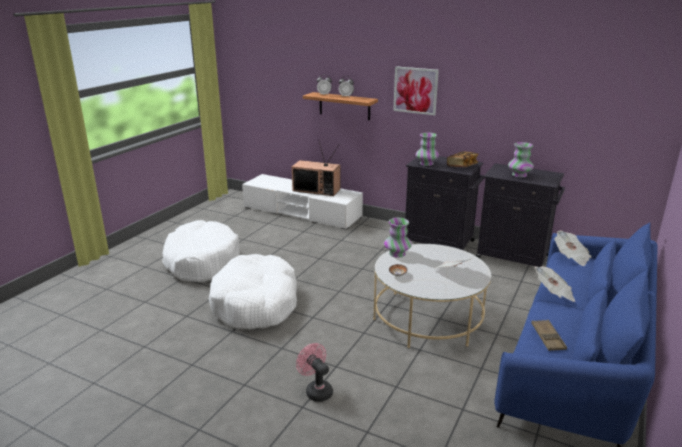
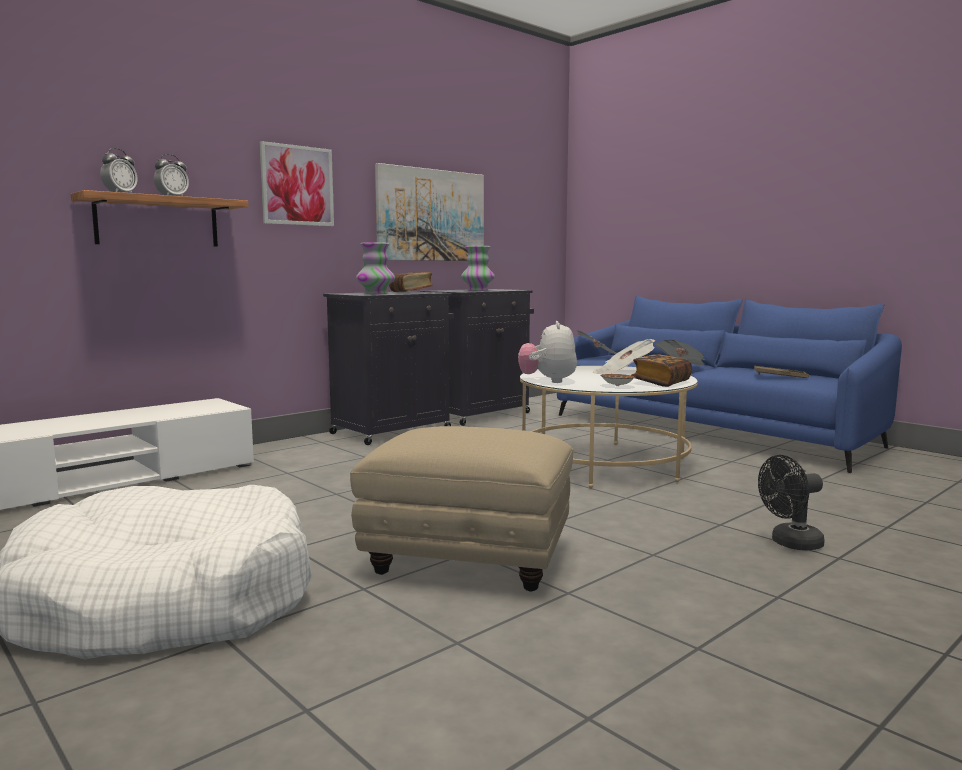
camera: 70 degrees left, 15 degrees down
white dog bed [209,254,297,329] -> beige ottoman [350,426,573,592]
television [292,142,341,196] -> none
pink fan [296,343,333,402] -> black fan [758,455,825,551]
vase [384,218,412,258] -> plush toy [518,321,577,383]
none -> picture [375,163,484,261]
none -> book [631,354,692,387]

